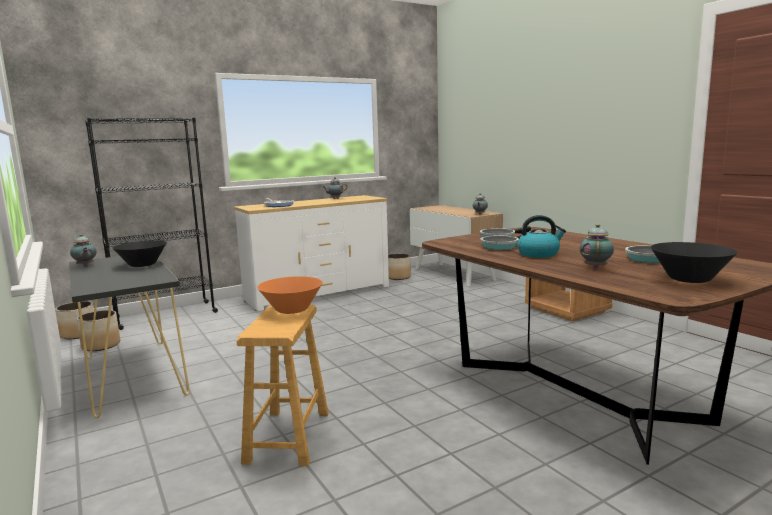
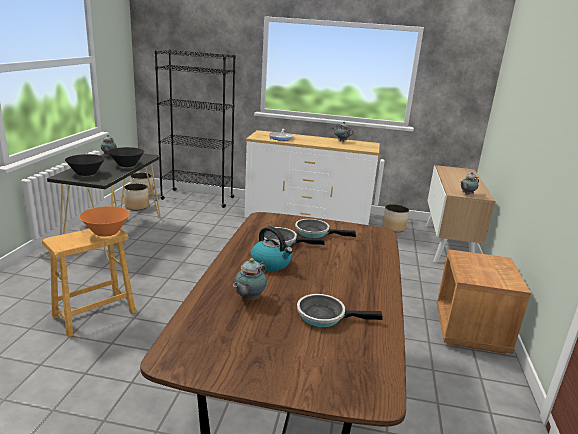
camera: 40 degrees right, 10 degrees up
teapot [580,224,614,269] -> teapot turned 150 degrees clockwise [233,258,267,300]
black bowl [651,242,737,283] -> black bowl moved to [65,154,105,176]

